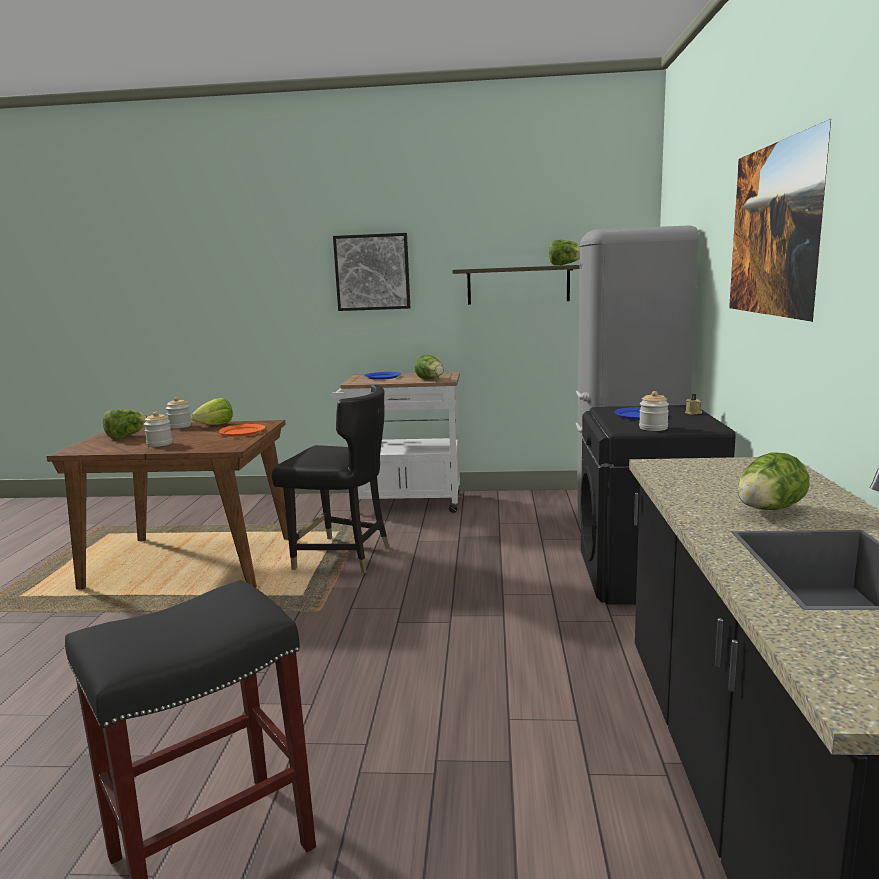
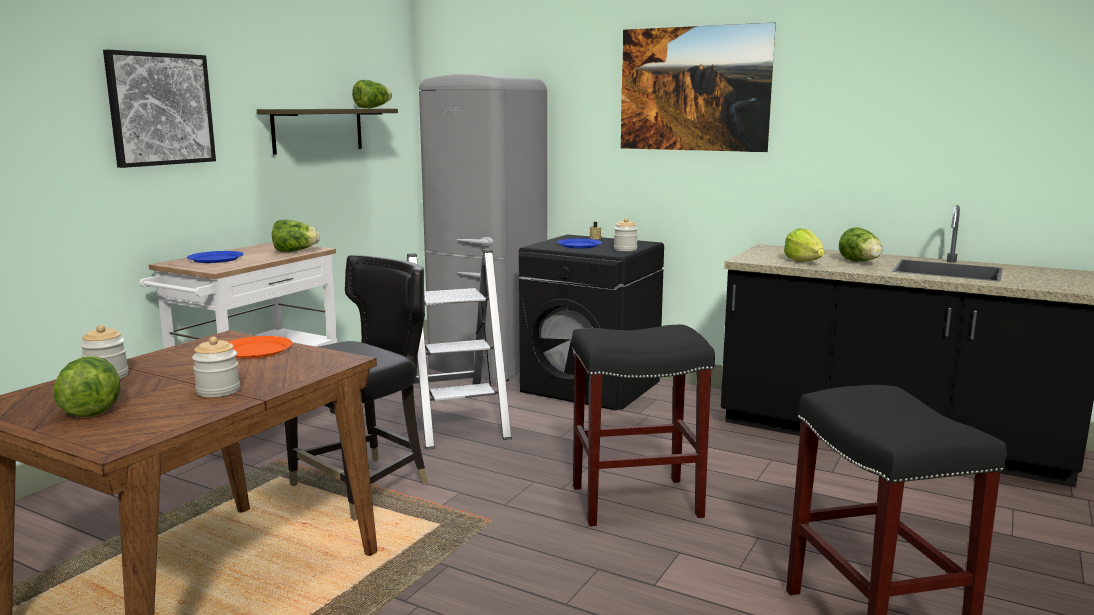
camera: 65 degrees left, 0 degrees up
lettuce [191,398,233,425] -> lettuce moved to [784,228,825,262]
none -> grey step ladder [407,249,512,450]
none -> black stool [572,325,715,526]

